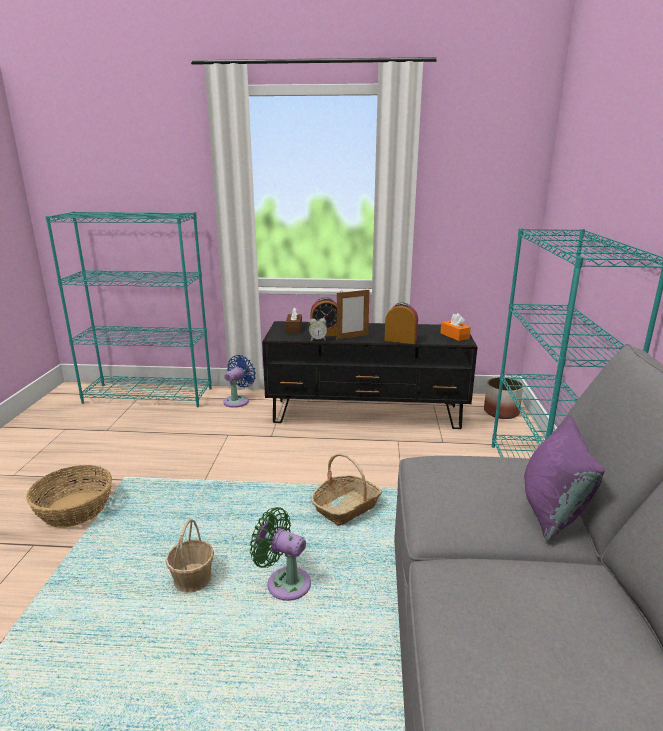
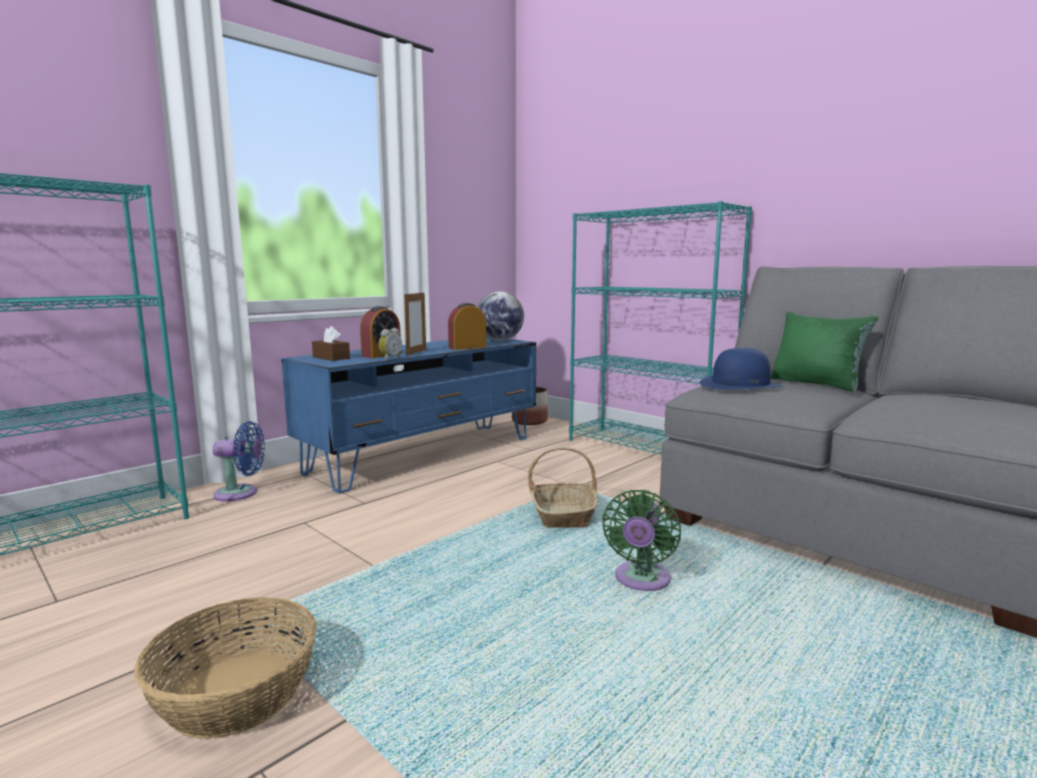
camera: 50 degrees left, 10 degrees down
basket [165,519,214,593] -> none
blue fan [223,355,256,408] -> blue fan turned 105 degrees clockwise [213,421,265,502]
green fan [250,507,311,601] -> green fan turned 45 degrees counterclockwise [602,490,681,591]
black tv stand [262,321,478,429] -> blue tv stand [281,337,536,493]
orange tissue box [440,313,471,341] -> globe [477,291,524,341]
purple pillow [524,415,605,541] -> green pillow [771,312,878,392]
none -> blue hat [699,348,783,390]

